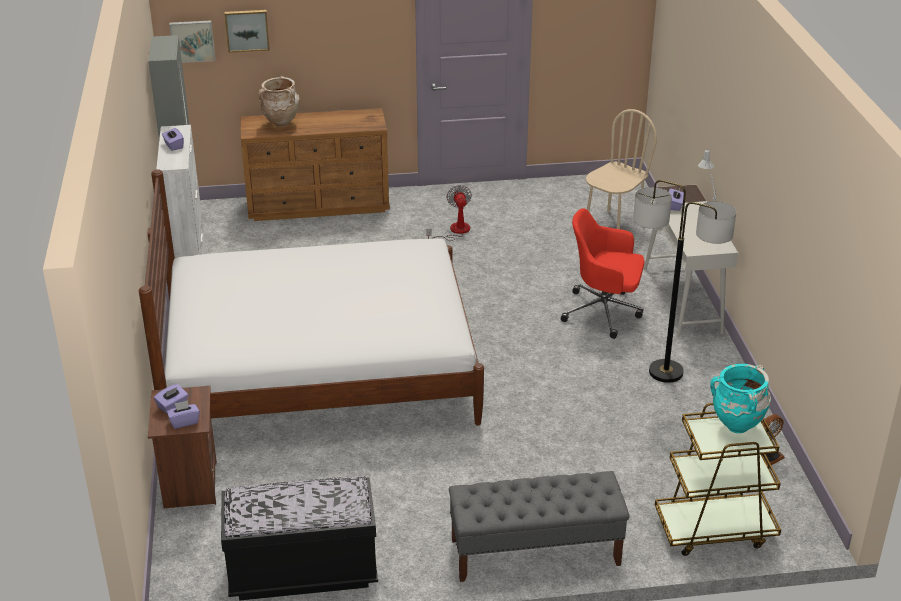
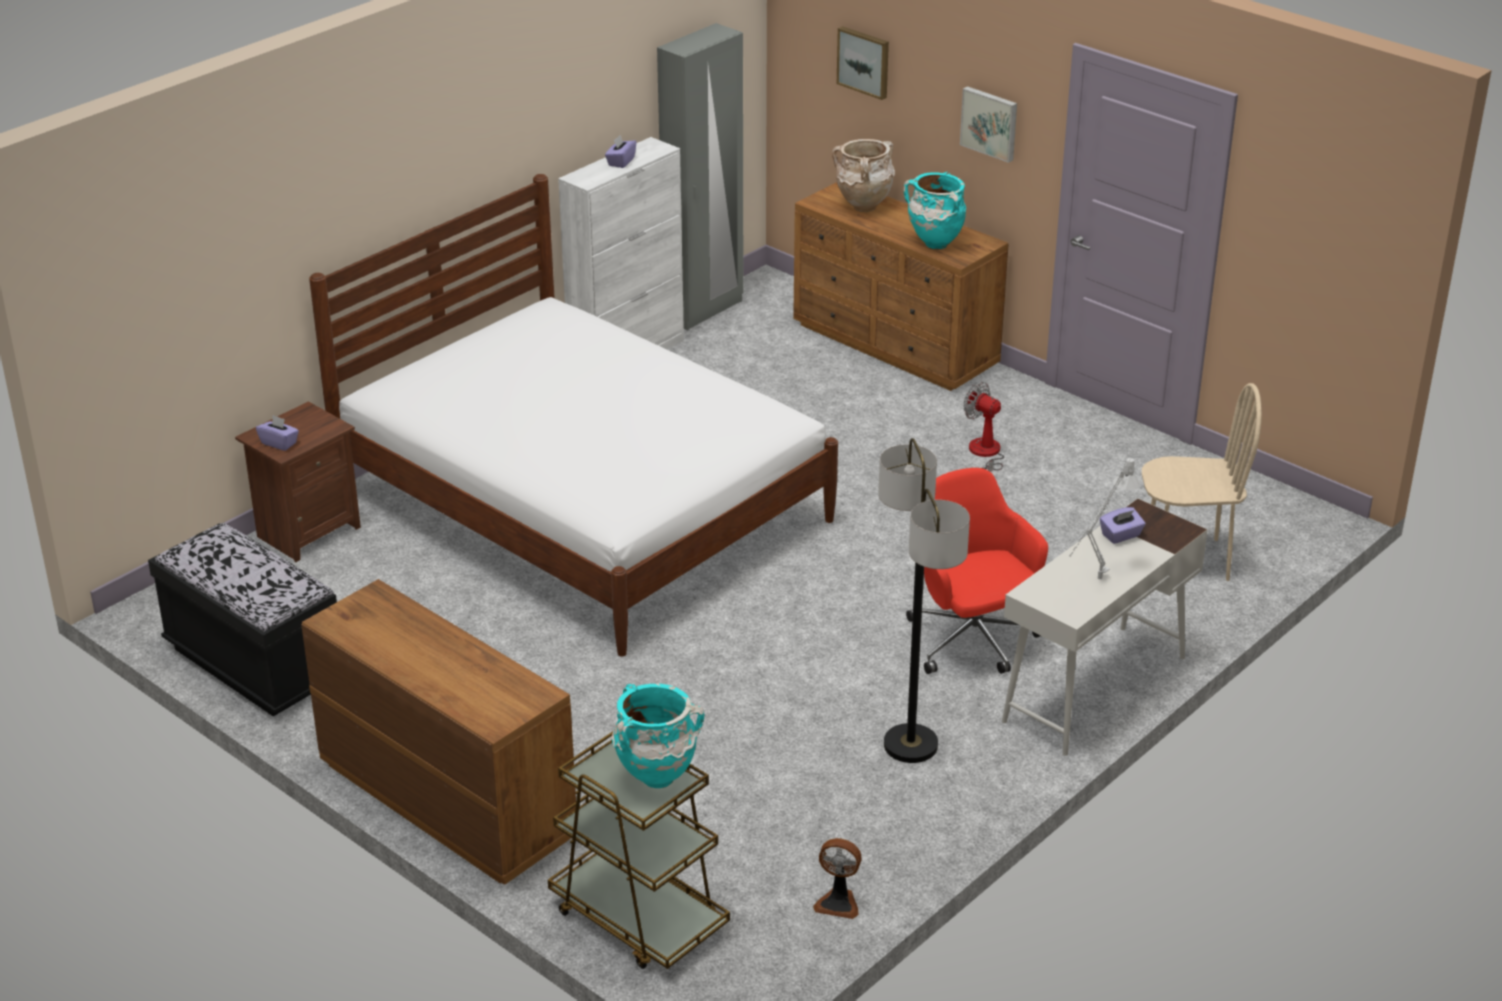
camera: 50 degrees right, 0 degrees up
purple tissue box [154,384,188,413] -> none
picture [169,21,215,63] -> picture moved to [960,86,1017,163]
fan [426,185,472,241] -> fan turned 90 degrees counterclockwise [963,382,1004,472]
grey bench [449,471,629,582] -> brown dresser [301,579,576,885]
none -> turquoise vase [903,172,966,249]

